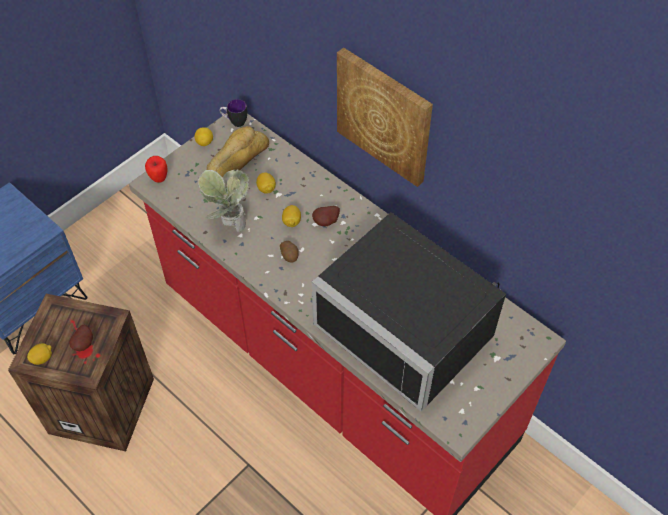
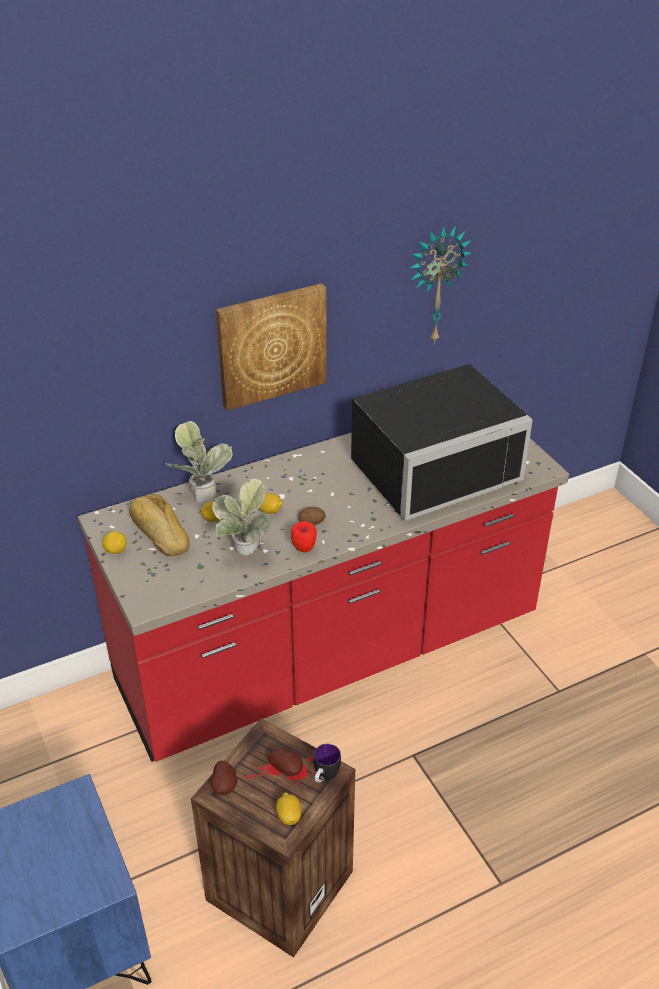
camera: 70 degrees left, 15 degrees down
apple [145,156,168,182] -> apple moved to [291,521,317,552]
mug [220,99,247,127] -> mug moved to [314,744,341,783]
potato [312,206,340,226] -> potato moved to [211,761,238,795]
none -> potted plant [165,421,232,506]
none -> wall clock [409,225,472,344]

